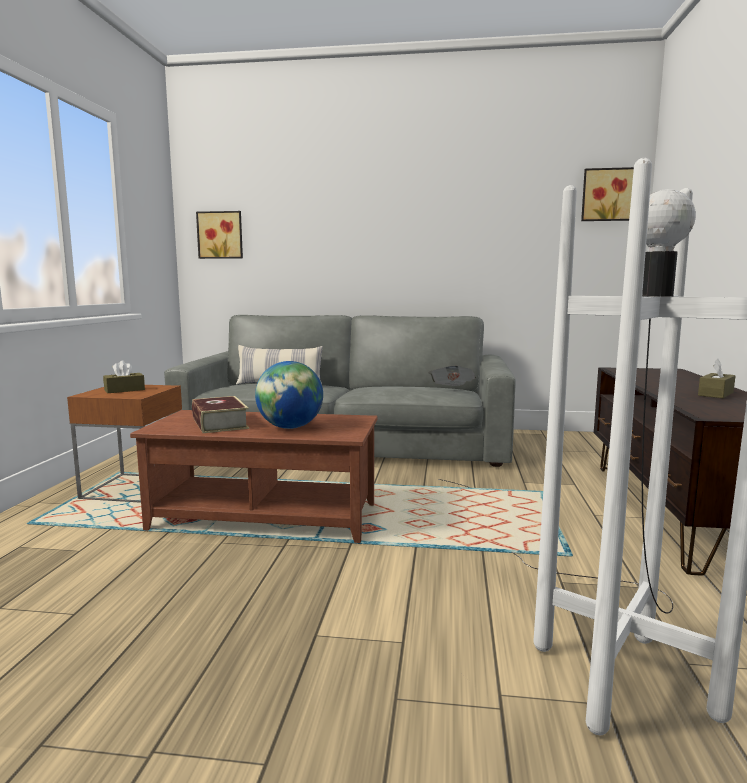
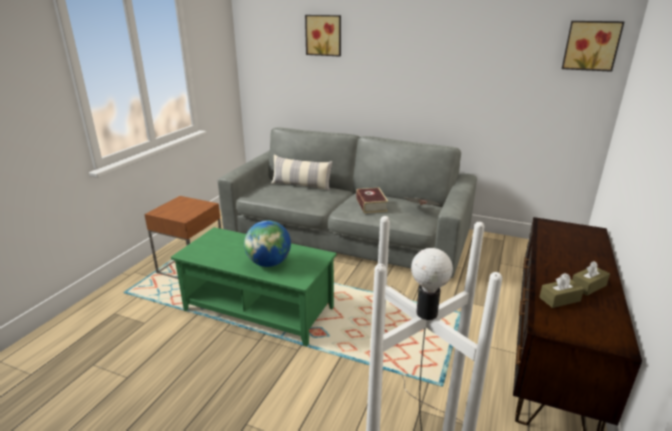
camera: 15 degrees right, 15 degrees up
brown tissue box [103,360,145,393] -> brown tissue box moved to [539,273,584,308]
brown coffee table [130,410,378,543] -> green coffee table [171,227,337,346]
book [192,396,249,433] -> book moved to [356,188,388,213]
picture [196,211,243,259] -> picture moved to [305,15,341,57]

